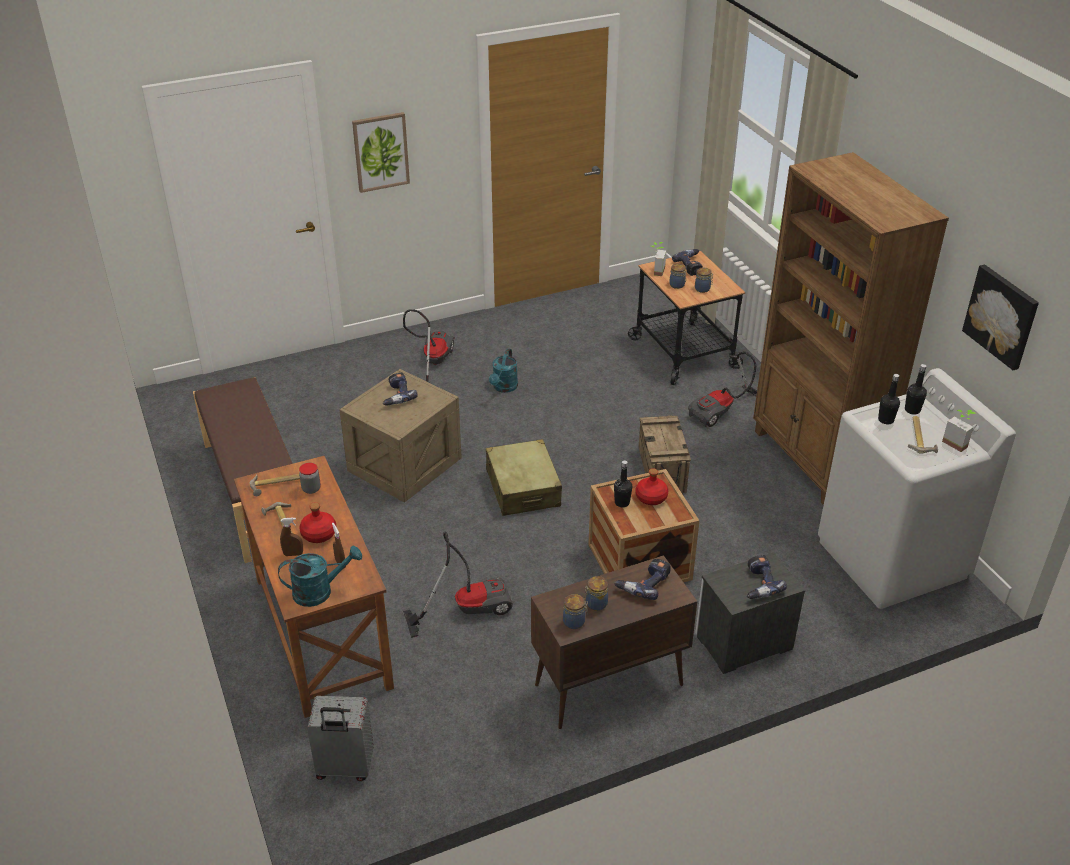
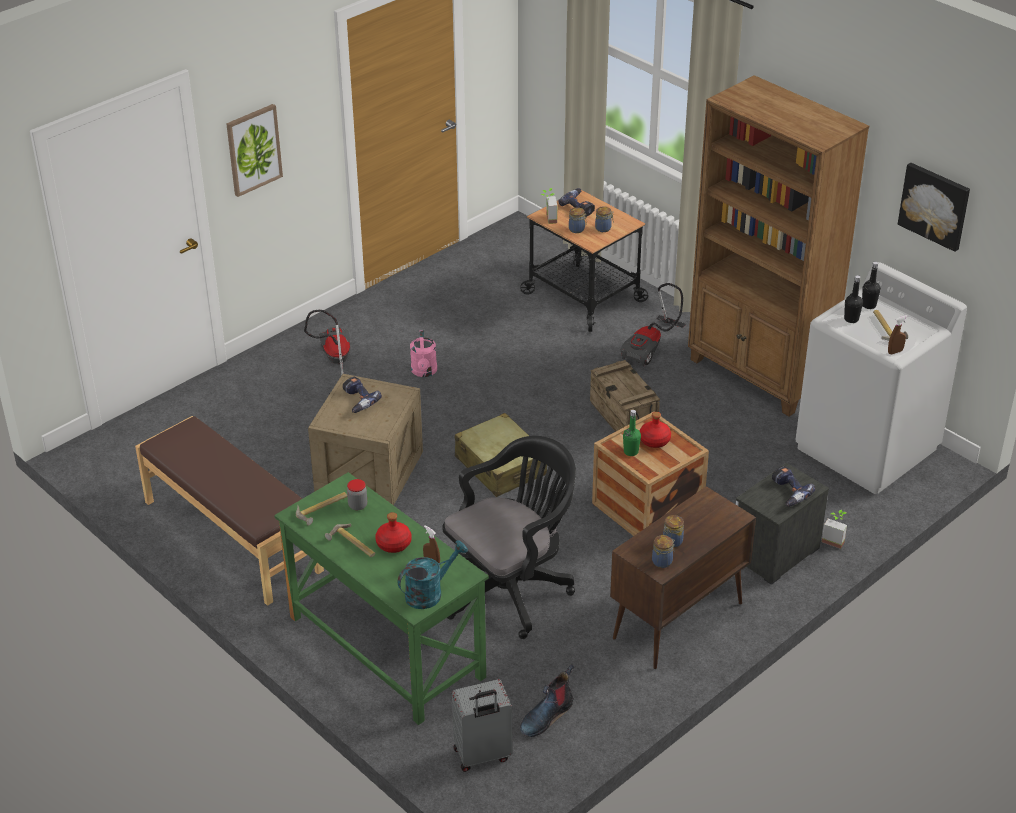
camera: 20 degrees left, 0 degrees up
brown desk [234,456,394,718] -> green desk [274,472,489,725]
brown spray bottle [280,518,303,556] -> brown spray bottle moved to [888,315,908,354]
vacuum cleaner [403,531,513,638] -> black office chair [443,436,576,639]
turquoise watering can [489,349,518,393] -> pink watering can [410,330,437,377]
black bottle [614,460,632,507] -> green bottle [623,410,641,456]
power drill [614,559,671,600] -> none
potted plant [942,410,976,452] -> potted plant moved to [822,510,847,549]
none -> boot [520,664,574,737]

